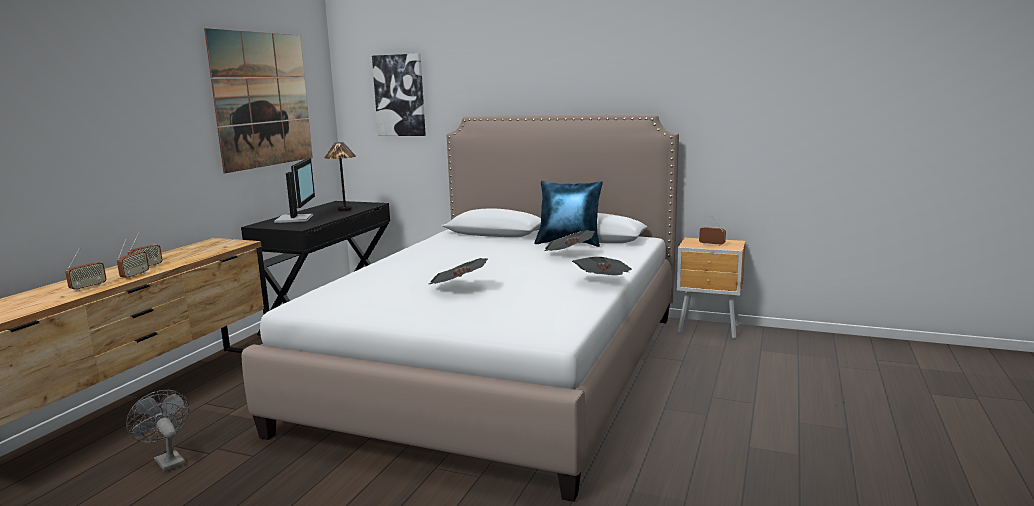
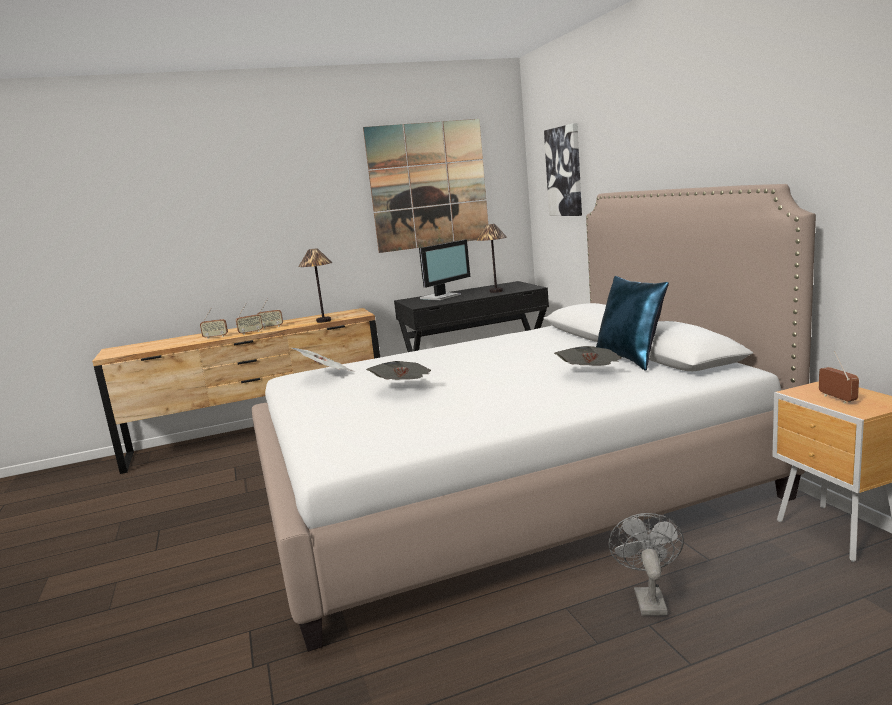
camera: 50 degrees right, 0 degrees up
grey fan [126,390,189,472] -> grey fan moved to [609,513,684,616]
newspaper [572,257,632,275] -> newspaper moved to [291,348,353,371]
none -> table lamp [298,248,332,323]

